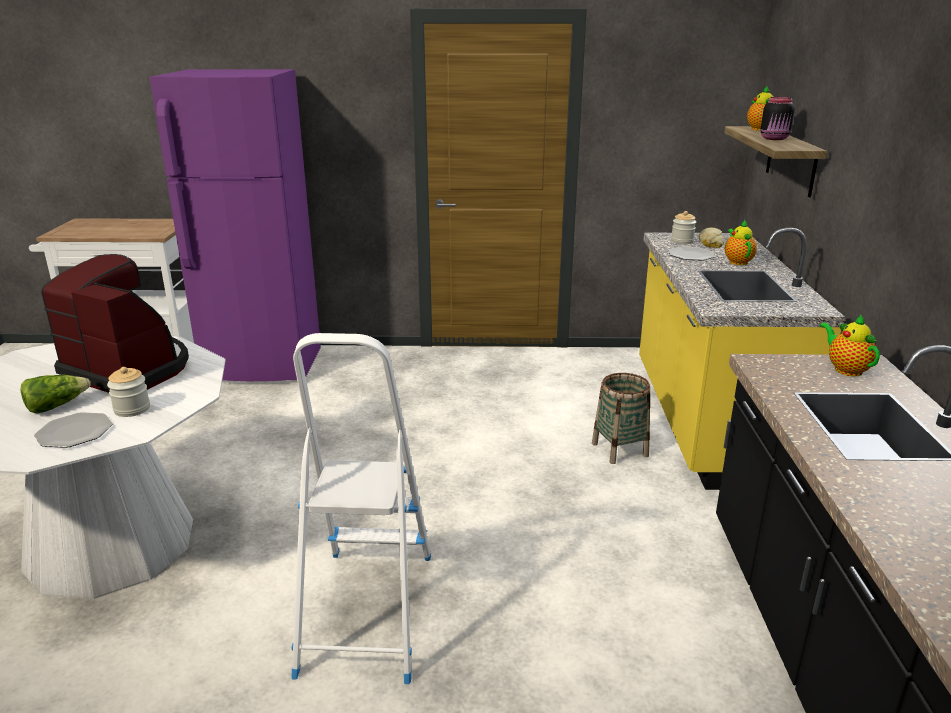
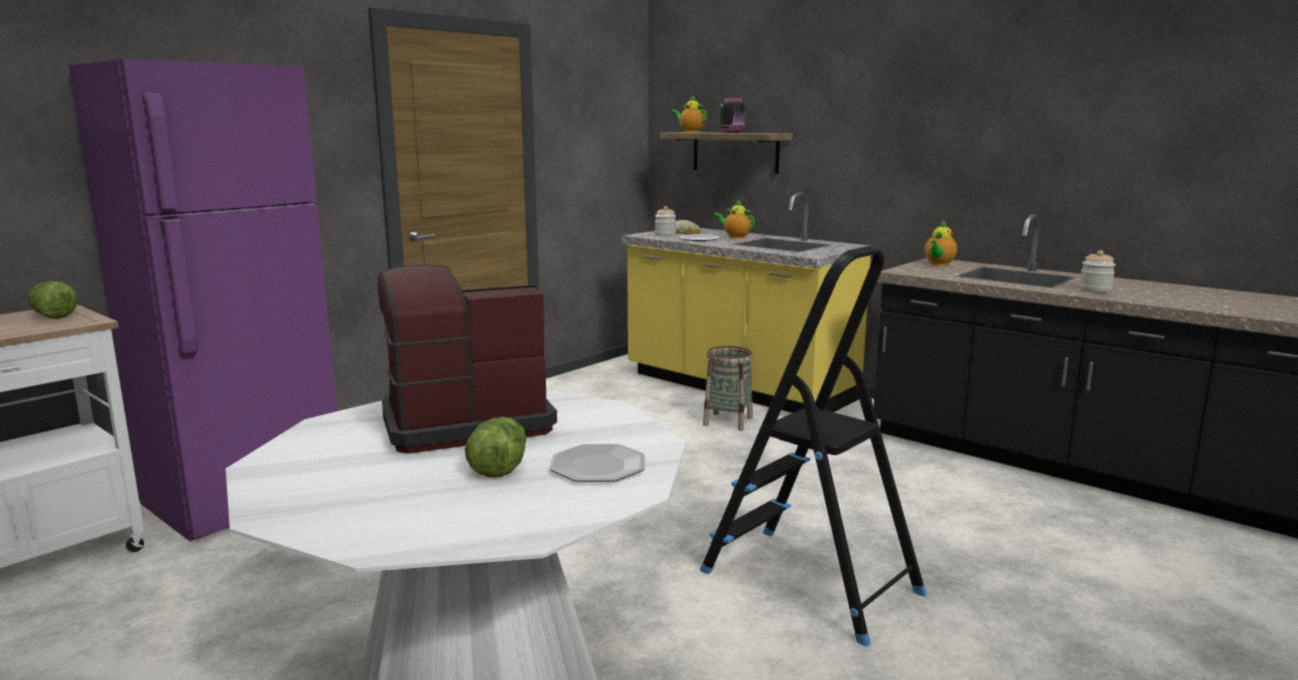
camera: 50 degrees left, 10 degrees down
jar [107,367,150,417] -> jar moved to [1079,250,1116,293]
white step ladder [291,333,431,684] -> black step ladder [700,246,927,646]
teapot [820,314,880,377] -> teapot turned 75 degrees counterclockwise [925,220,957,266]
none -> lettuce [27,281,78,319]

